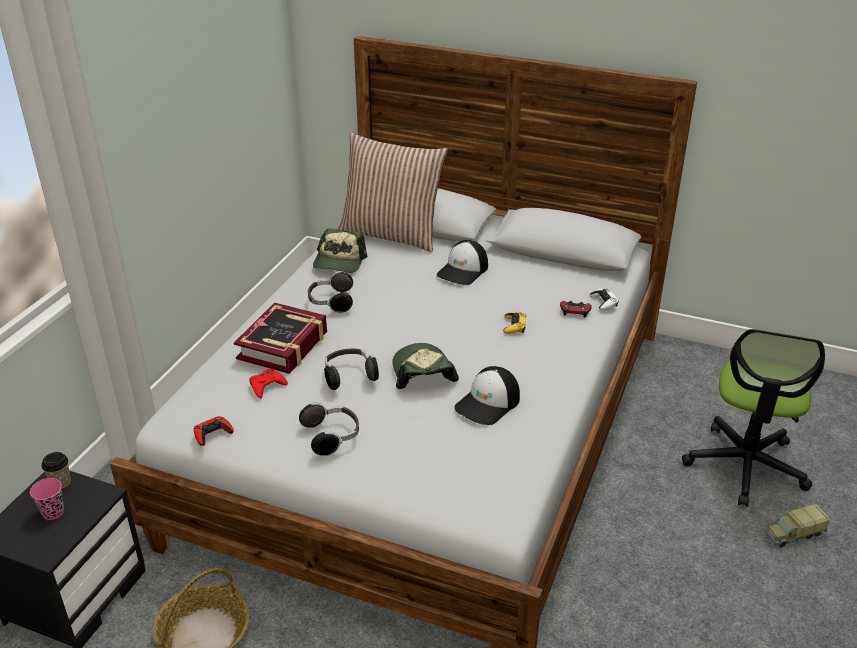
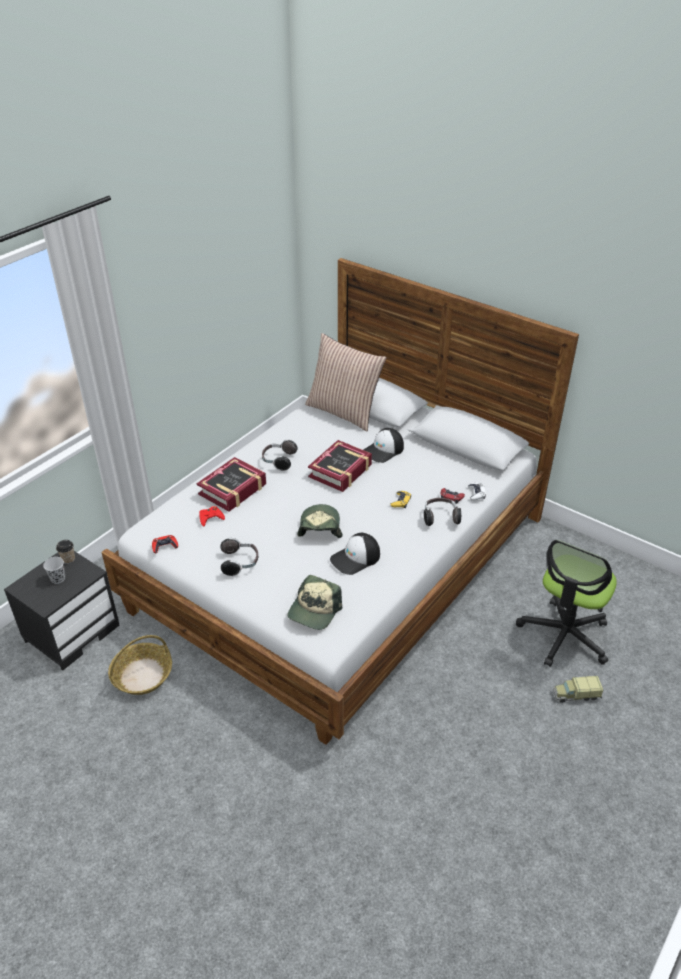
camera: 15 degrees right, 5 degrees up
pink cup [30,478,64,520] -> black cup [43,557,65,584]
cap [313,228,367,273] -> cap moved to [288,575,342,630]
headphones [324,349,379,390] -> headphones moved to [424,498,461,526]
none -> book [308,440,372,492]

